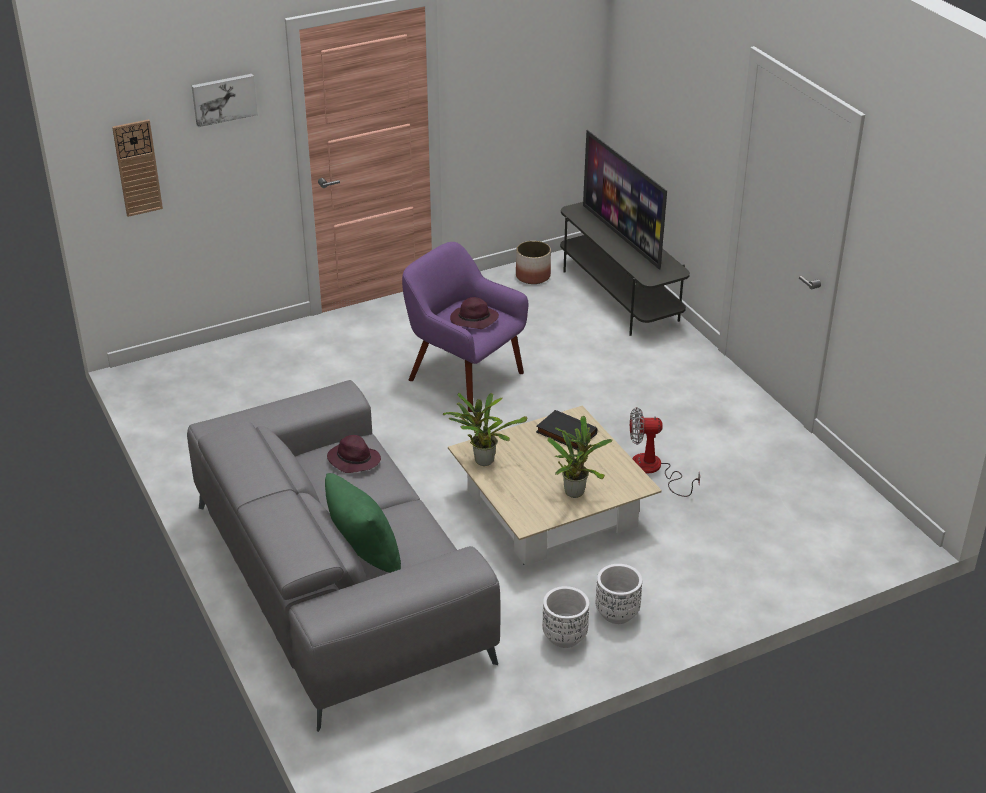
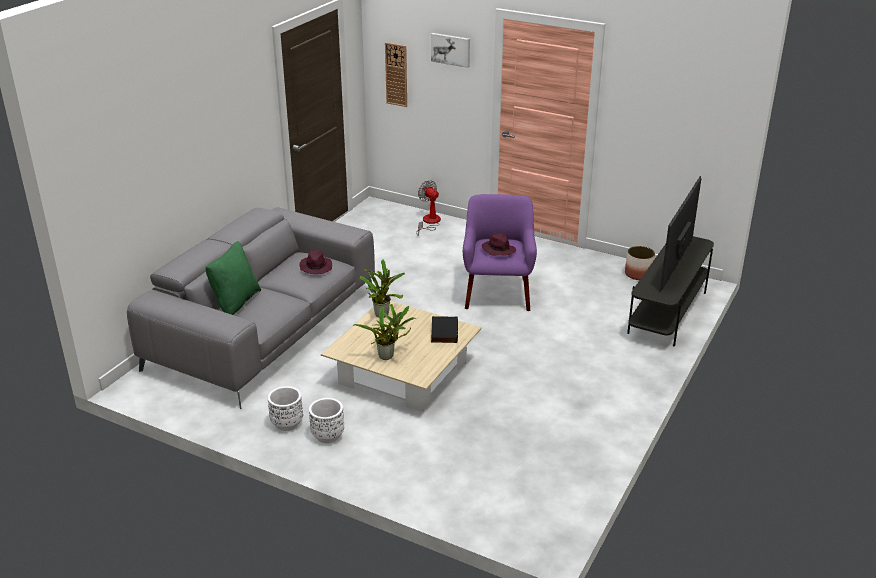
camera: 55 degrees right, 5 degrees down
fan [630,407,700,497] -> fan moved to [416,180,441,235]

